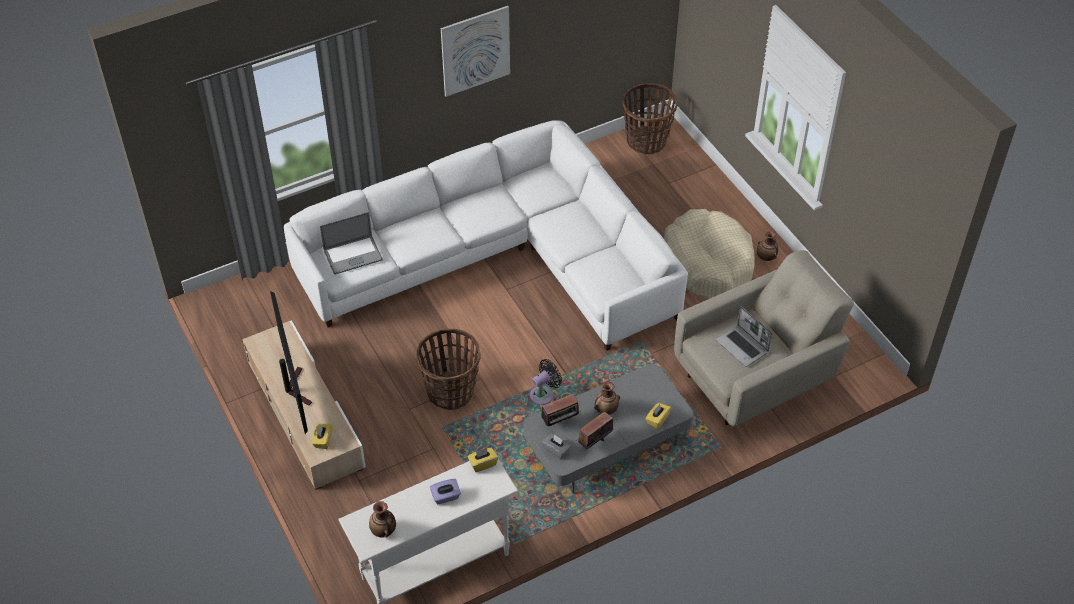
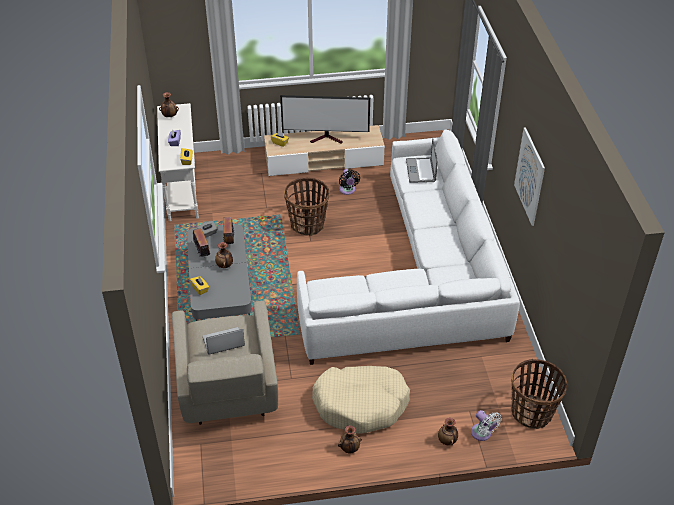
camera: 110 degrees right, 5 degrees down
black fan [530,359,562,405] -> black fan moved to [339,169,360,195]
none -> vase [438,418,458,445]
none -> white fan [471,410,501,441]

